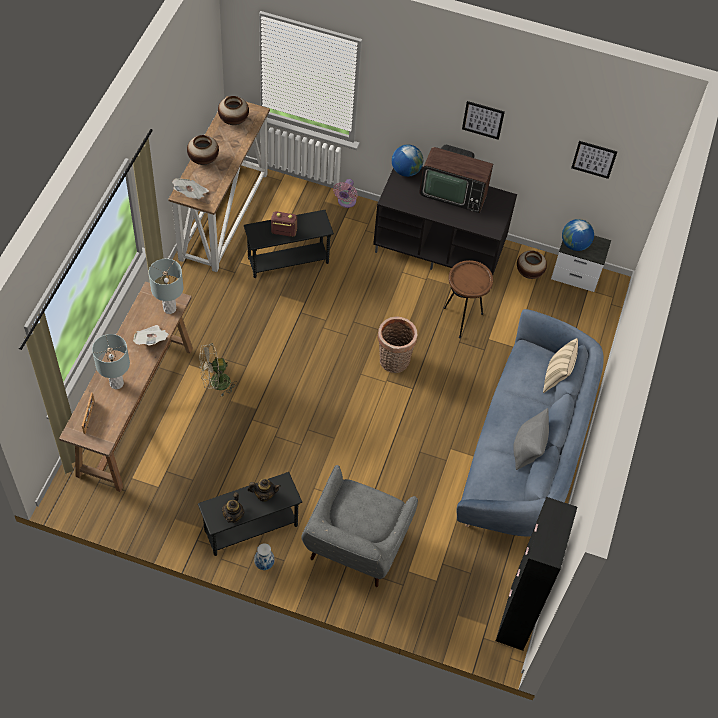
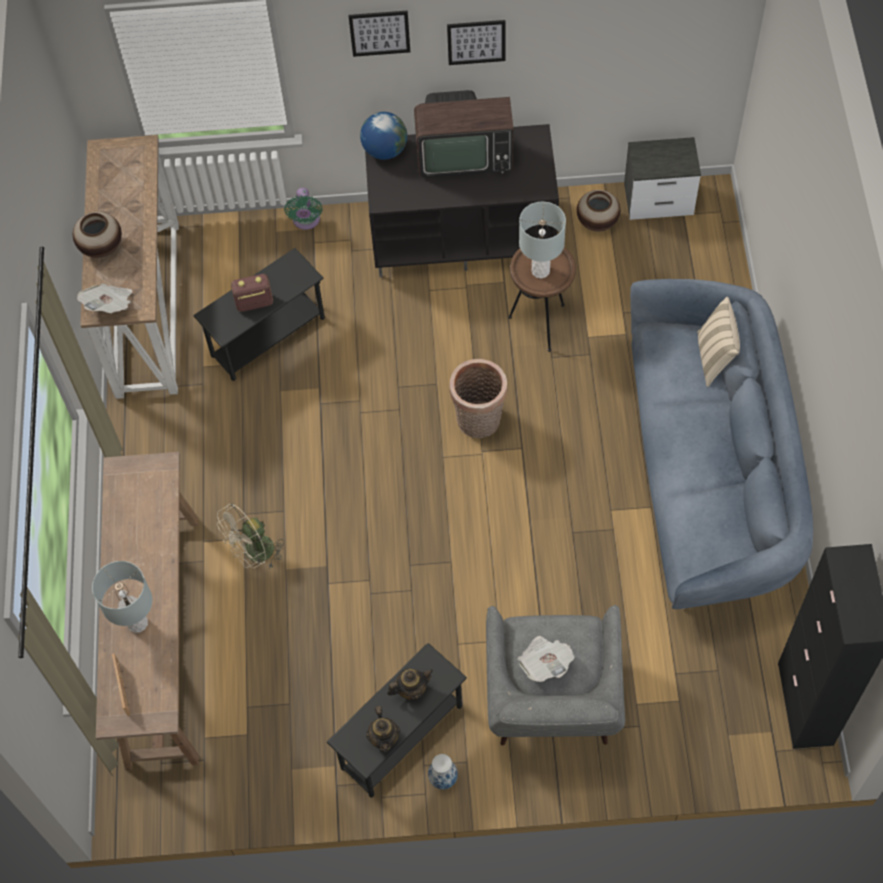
camera: 15 degrees left, 5 degrees up
newspaper [133,325,169,346] -> newspaper moved to [517,636,575,682]
grey table lamp [148,259,184,314] -> grey table lamp moved to [519,202,566,279]
vase [218,96,249,125] -> none
pink fan [333,179,358,208] -> green fan [284,188,323,230]
grey pillow [513,408,549,470] -> none
globe [562,219,594,251] -> none
picture [571,141,618,179] -> picture moved to [349,10,410,57]

